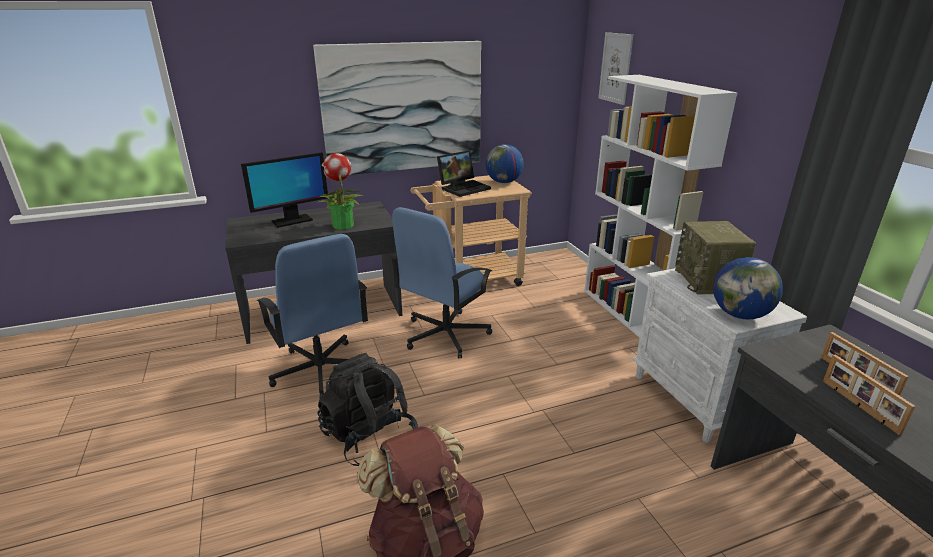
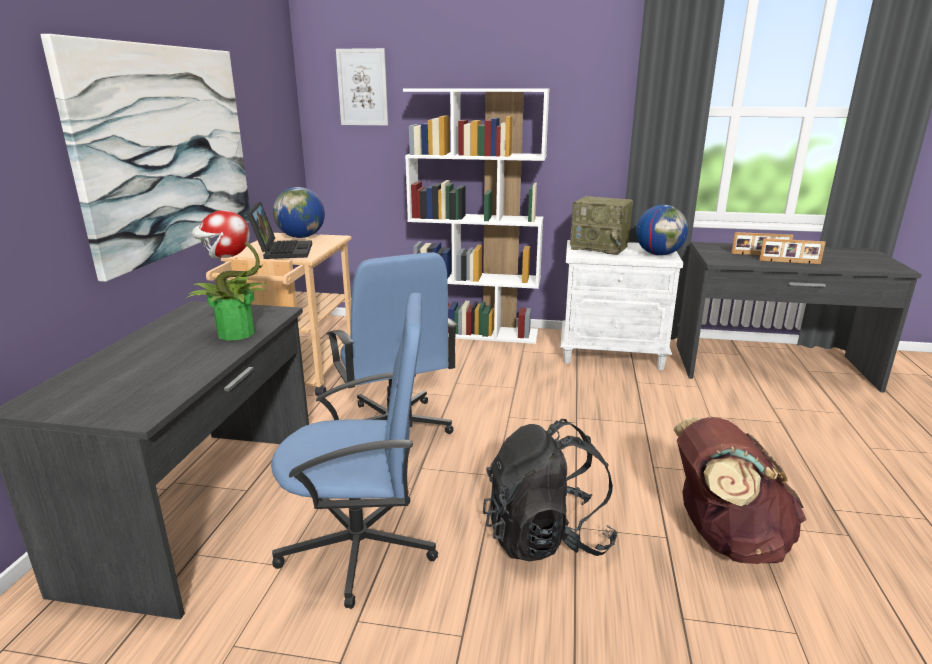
camera: 60 degrees left, 5 degrees down
monitor [241,152,328,228] -> none

